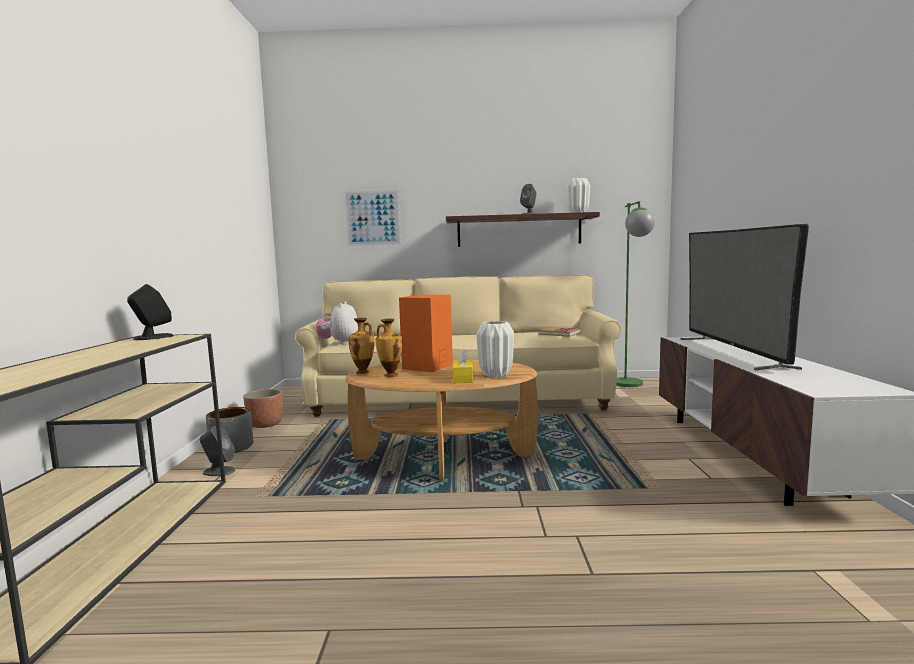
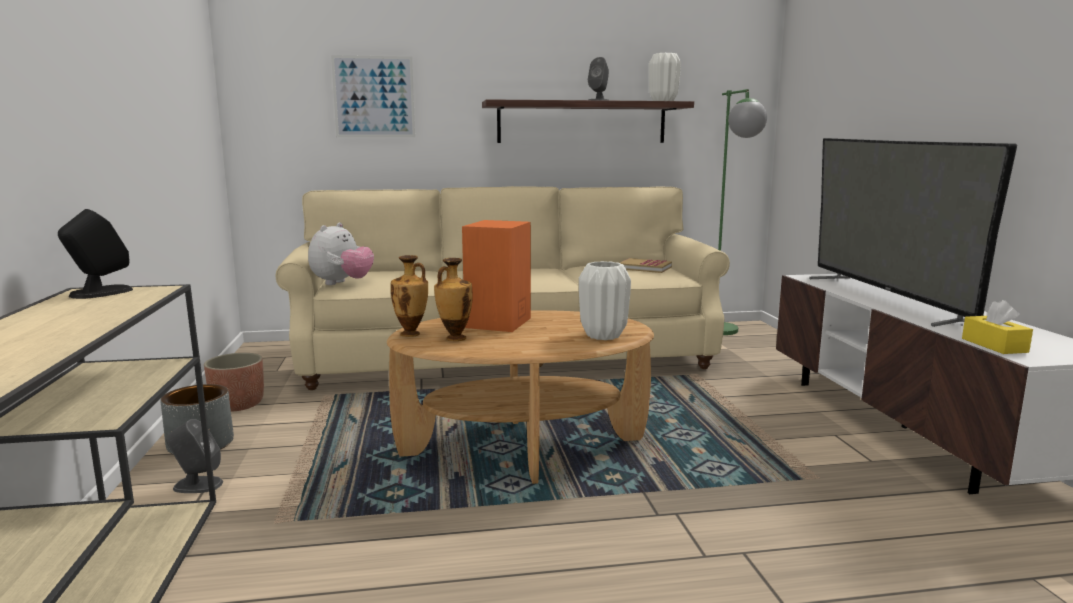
camera: 10 degrees left, 5 degrees up
plush toy [316,302,358,344] -> plush toy turned 150 degrees counterclockwise [308,223,374,285]
yellow tissue box [453,348,473,383] -> yellow tissue box moved to [962,300,1033,354]

